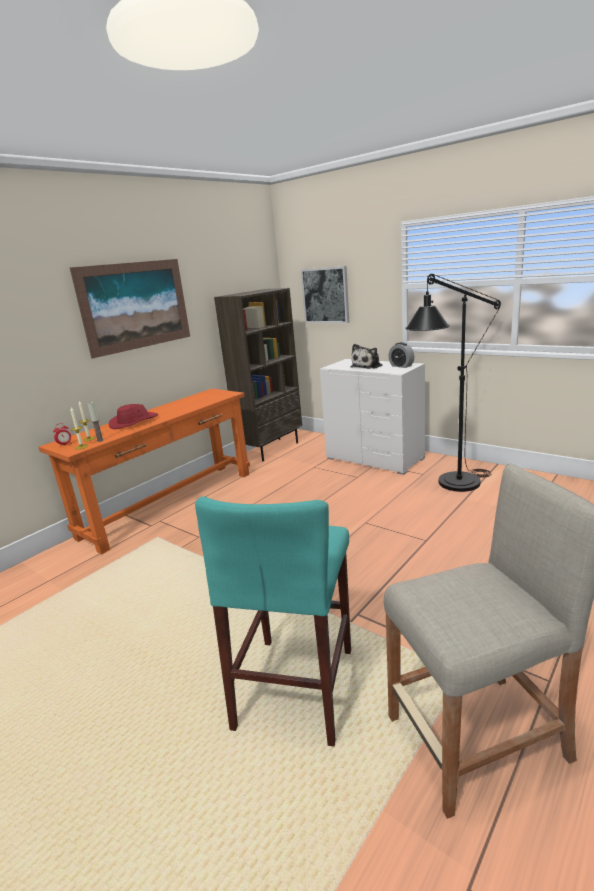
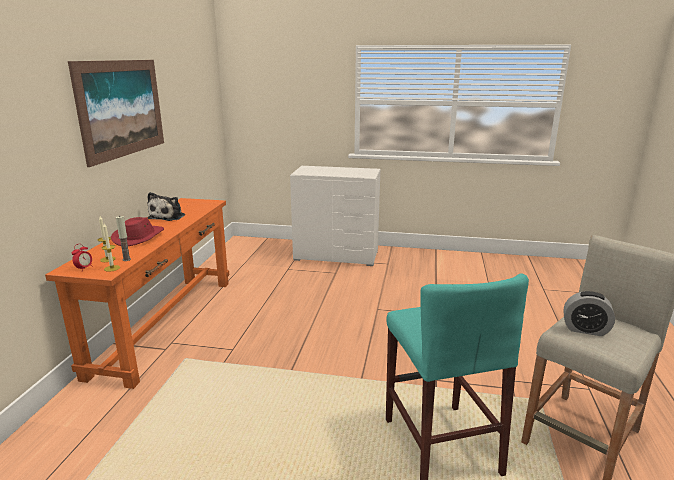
camera: 30 degrees left, 0 degrees up
brown bookcase [214,288,302,461] -> none
picture [301,266,349,323] -> none
plush toy [351,344,383,369] -> plush toy moved to [148,192,185,221]
alarm clock [388,342,414,368] -> alarm clock moved to [564,291,615,336]
black floor lamp [405,274,501,492] -> none

